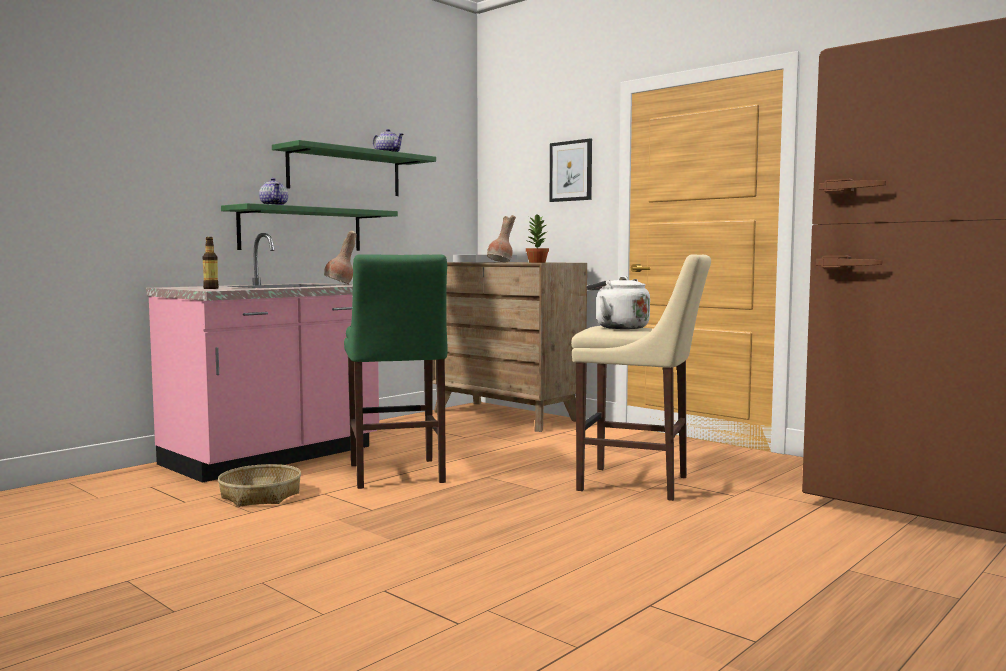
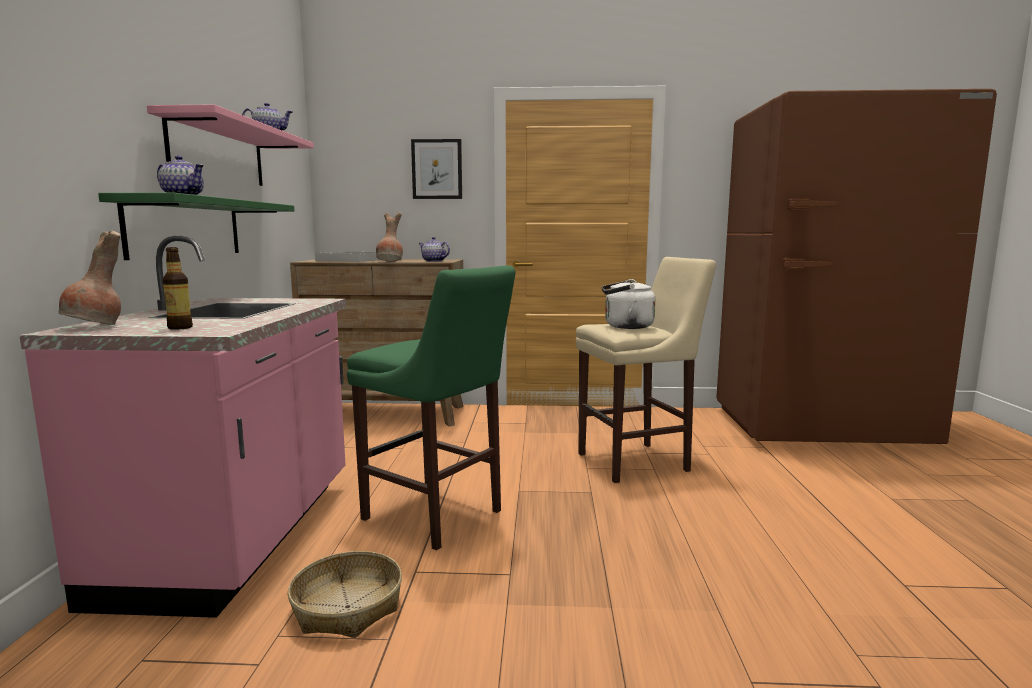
camera: 40 degrees left, 5 degrees up
green shelf [272,140,436,196] -> pink shelf [147,104,314,186]
brown vase [324,230,357,284] -> brown vase moved to [58,231,121,325]
potted plant [526,215,549,263] -> teapot [419,237,450,262]

